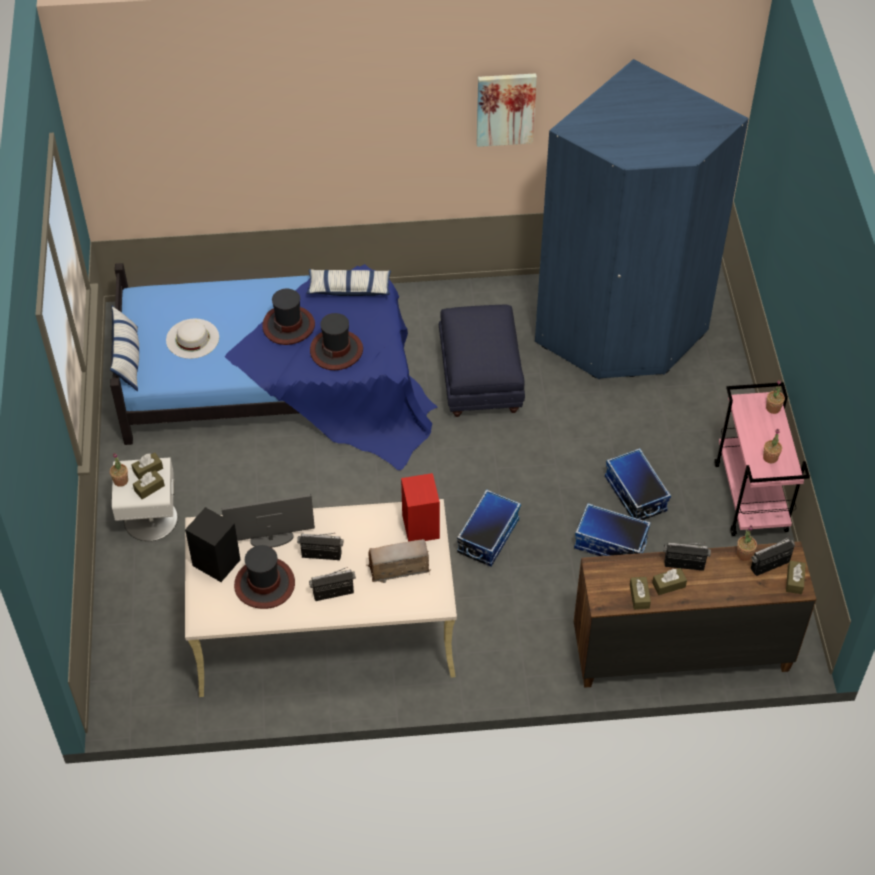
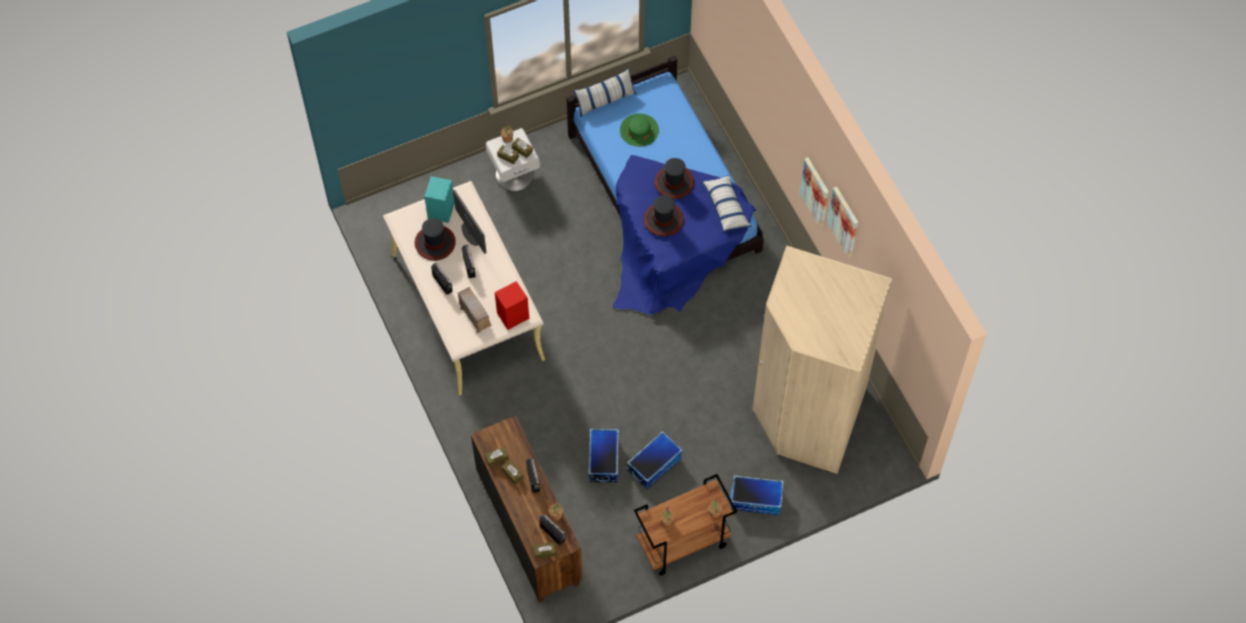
camera: 70 degrees right, 10 degrees up
white hat [166,319,219,359] -> green hat [620,113,659,147]
black speaker [185,507,241,582] -> turquoise speaker [424,176,455,223]
blue ottoman [439,305,525,417] -> none
storage box [457,489,521,567] -> storage box moved to [730,475,784,515]
blue wardrobe [535,59,749,379] -> beige wardrobe [752,246,892,474]
pink cart [714,382,810,536] -> brown cart [634,474,737,576]
none -> picture [800,157,829,228]

